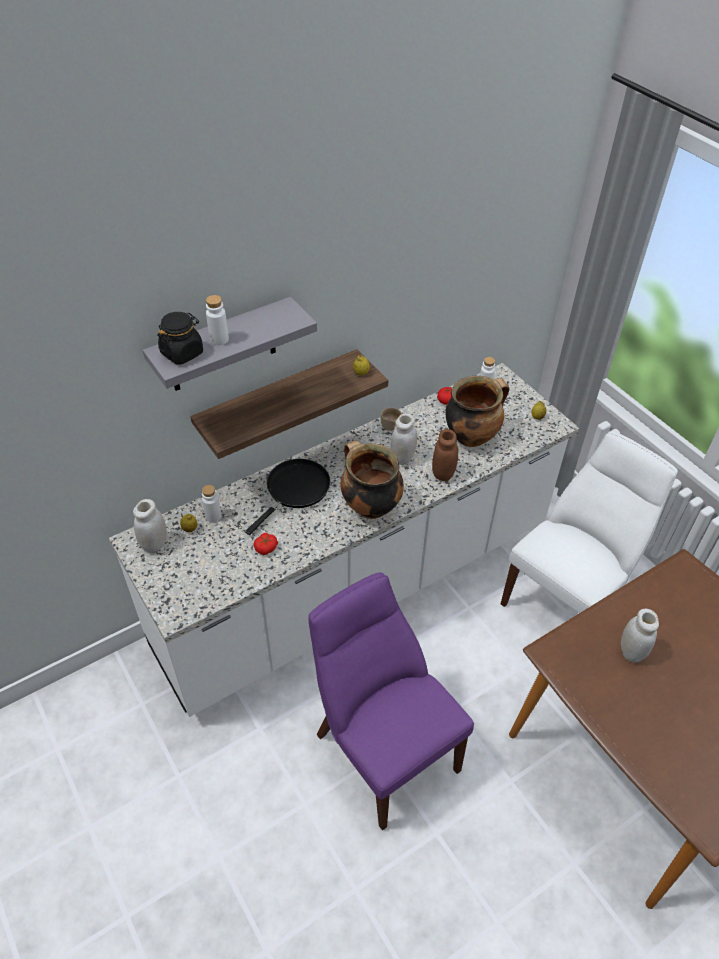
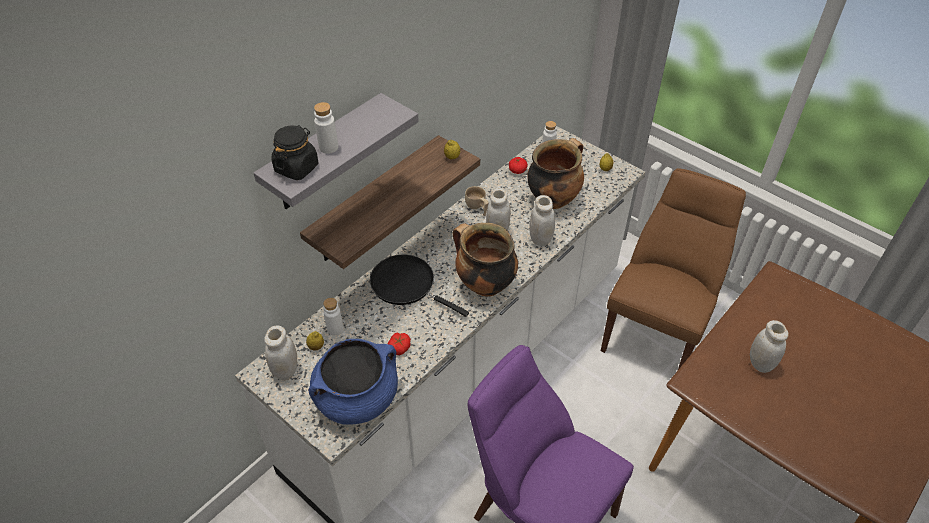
camera: 15 degrees left, 0 degrees up
black frying pan [245,459,330,535] -> black frying pan turned 75 degrees counterclockwise [370,255,469,317]
brown jar [432,429,458,481] -> white jar [529,195,555,246]
white chair [501,431,678,613] -> brown chair [601,168,746,370]
none -> blue cooking pot [309,339,398,425]

